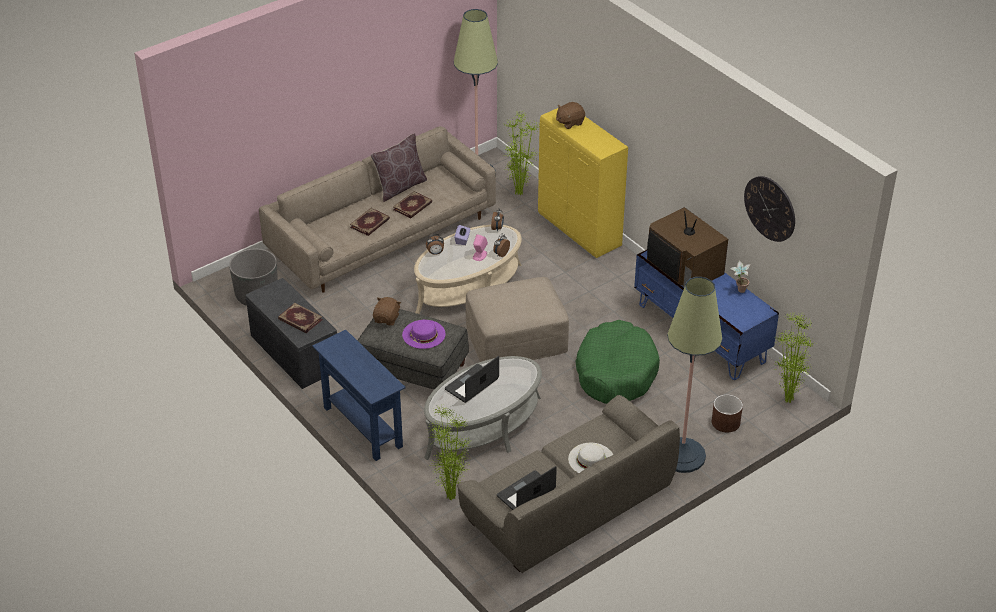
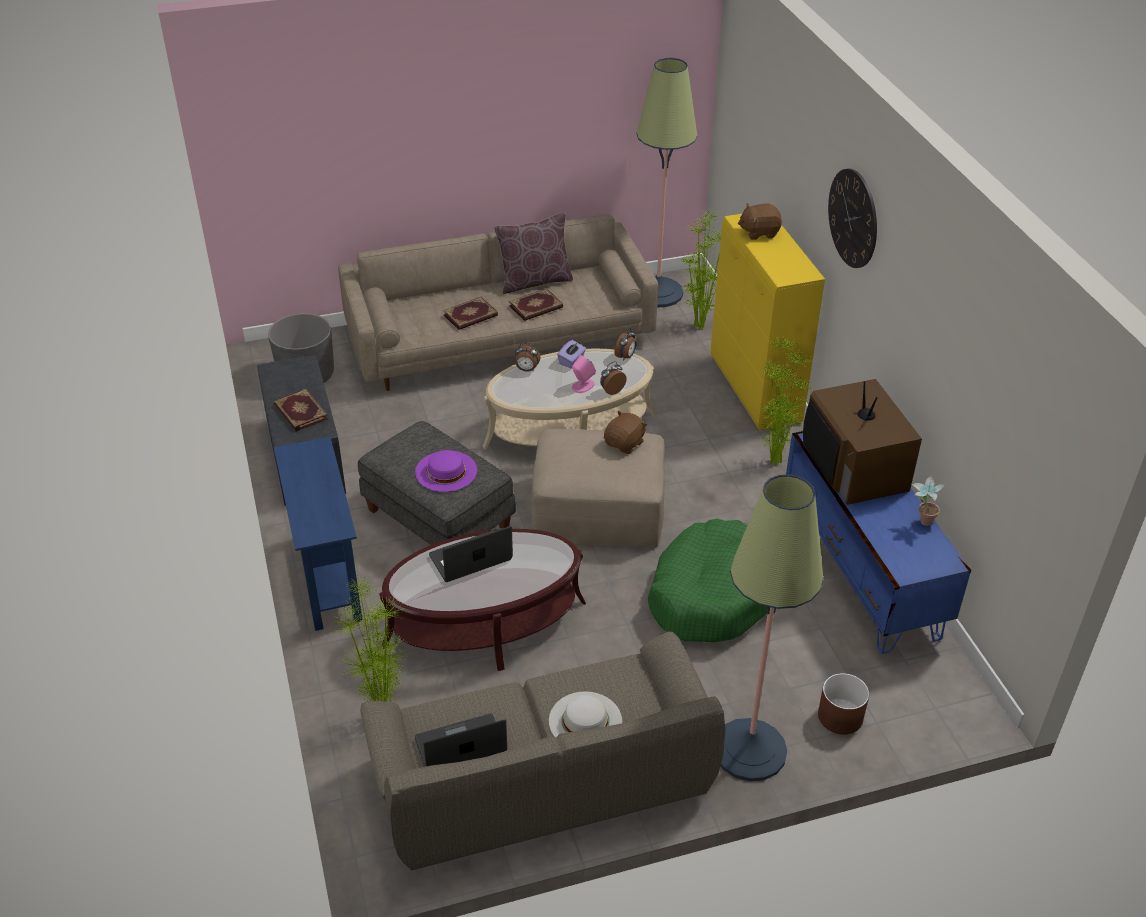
camera: 20 degrees right, 0 degrees up
brown plush toy [373,297,401,326] -> brown plush toy moved to [604,411,647,454]
grey coffee table [424,356,542,460] -> brown coffee table [379,529,586,671]
wall clock [744,176,795,242] -> wall clock moved to [828,169,877,268]
potted plant [774,313,816,403] -> potted plant moved to [759,337,813,465]

